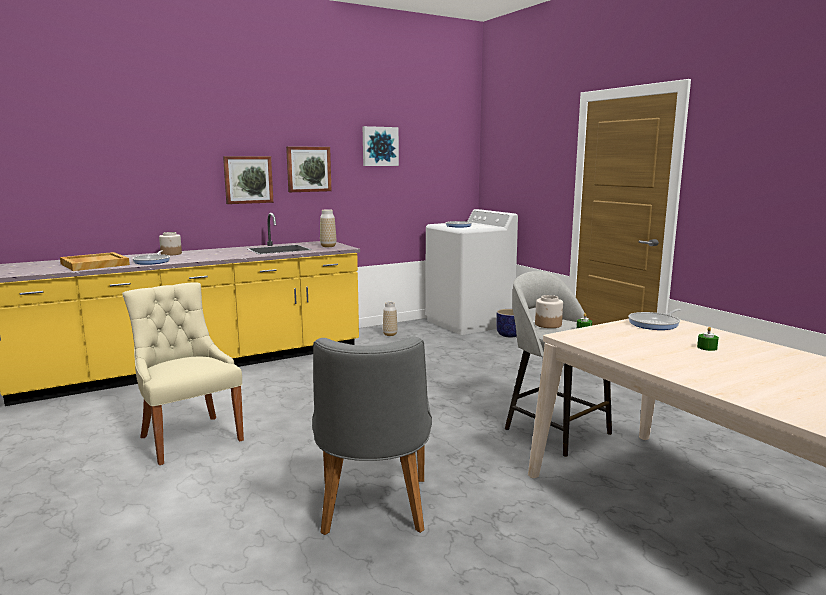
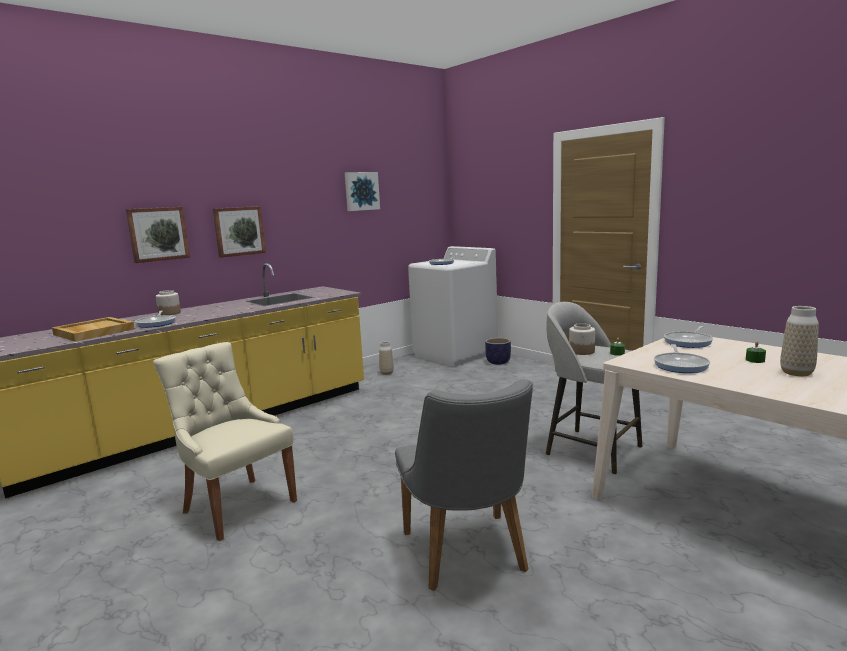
camera: 10 degrees left, 0 degrees up
picture [286,146,332,192] -> picture moved to [126,207,190,263]
vase [320,210,336,247] -> vase moved to [780,306,819,376]
none -> frying pan [654,344,710,373]

